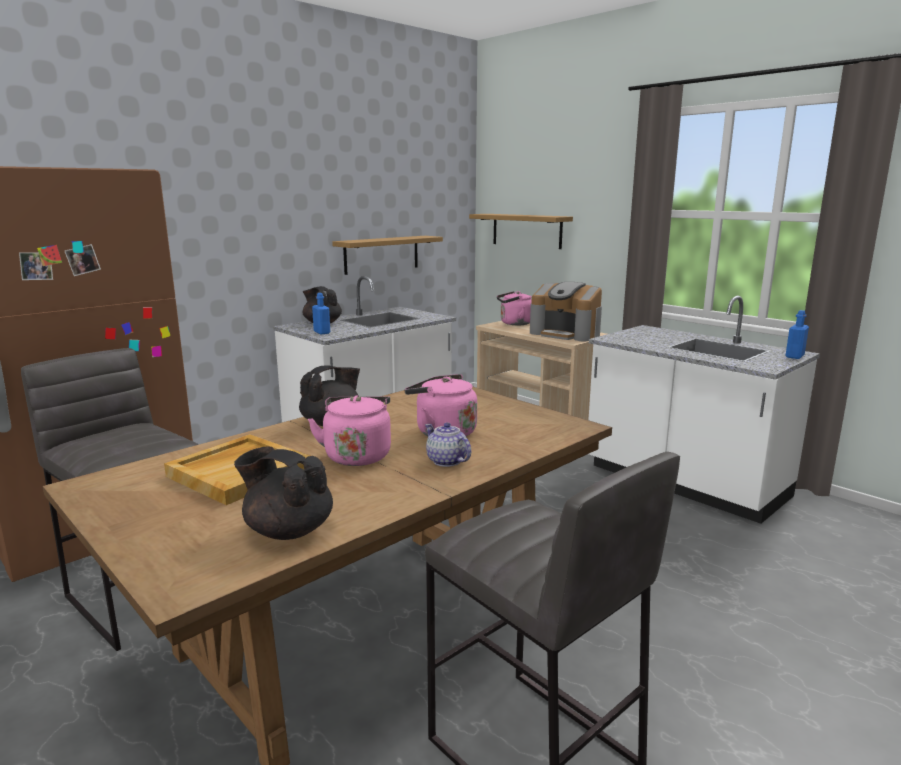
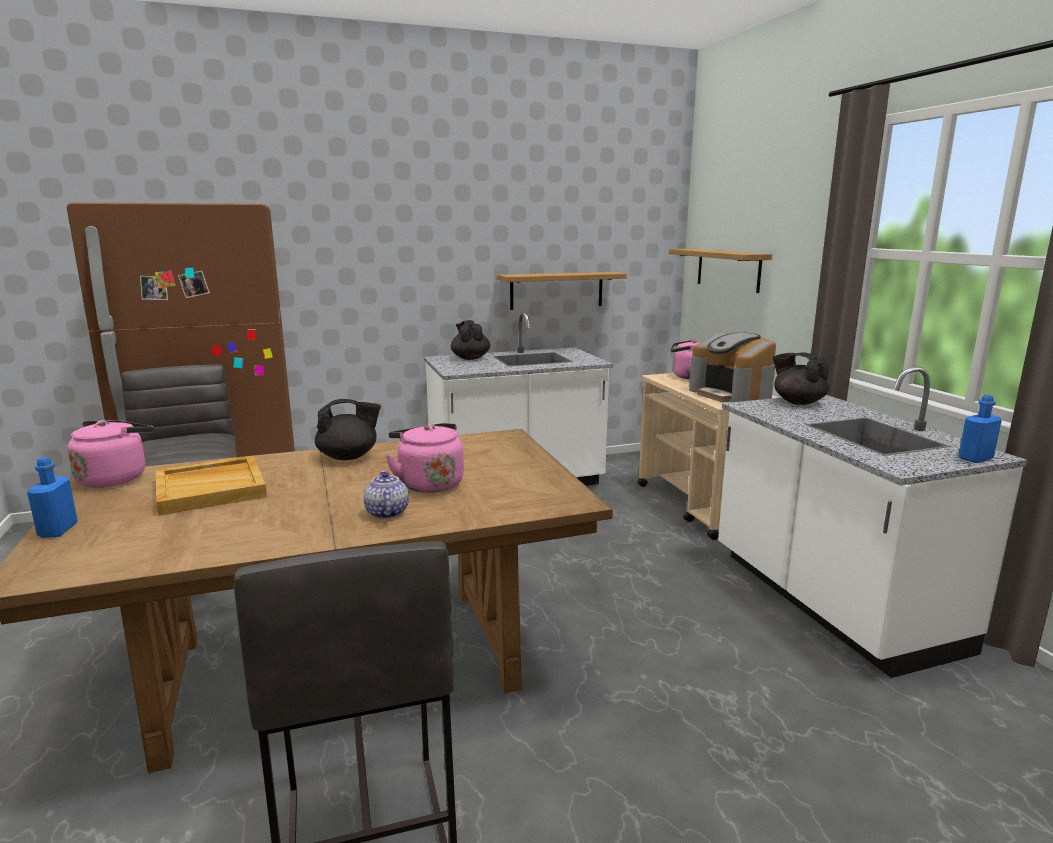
camera: 25 degrees right, 0 degrees up
black teapot [234,447,333,540] -> black teapot moved to [773,352,829,405]
pink kettle [308,395,391,466] -> pink kettle moved to [67,420,154,488]
blue bottle [312,293,330,334] -> blue bottle moved to [27,457,78,538]

